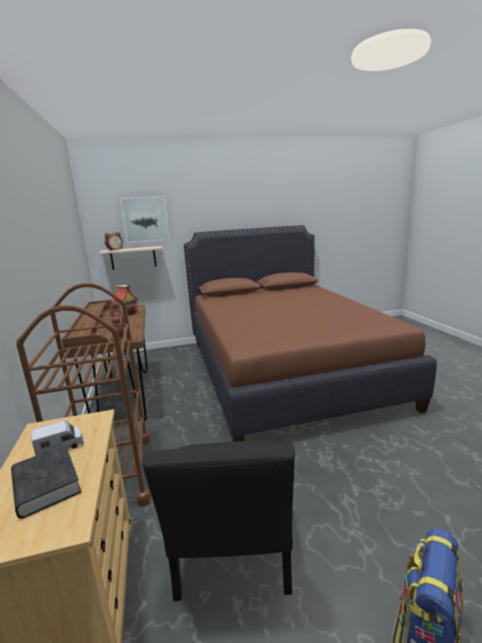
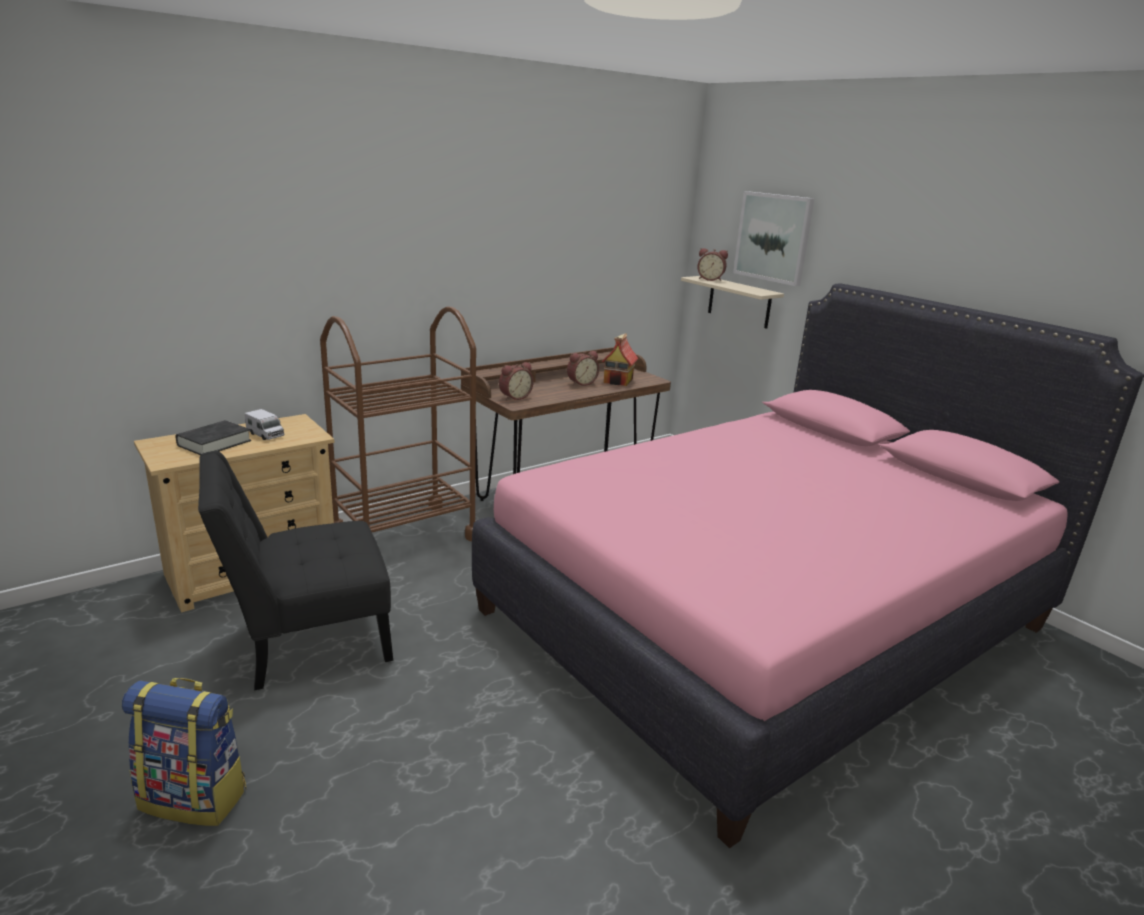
camera: 65 degrees right, 5 degrees up
brown bed [184,225,437,441] -> pink bed [472,283,1144,848]

